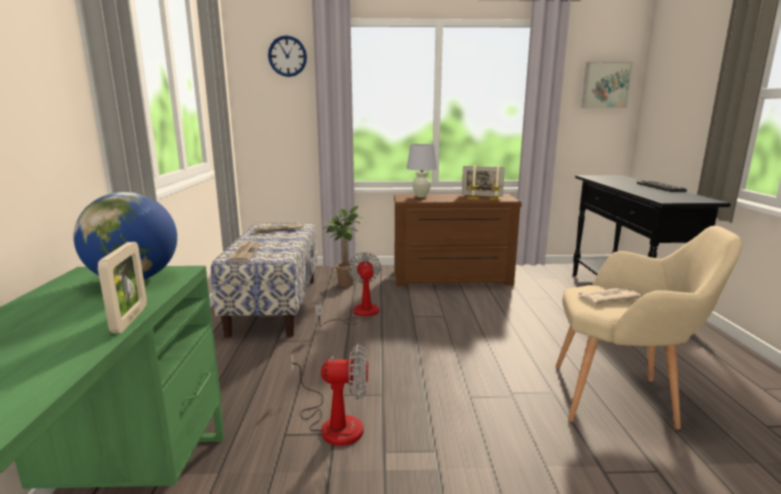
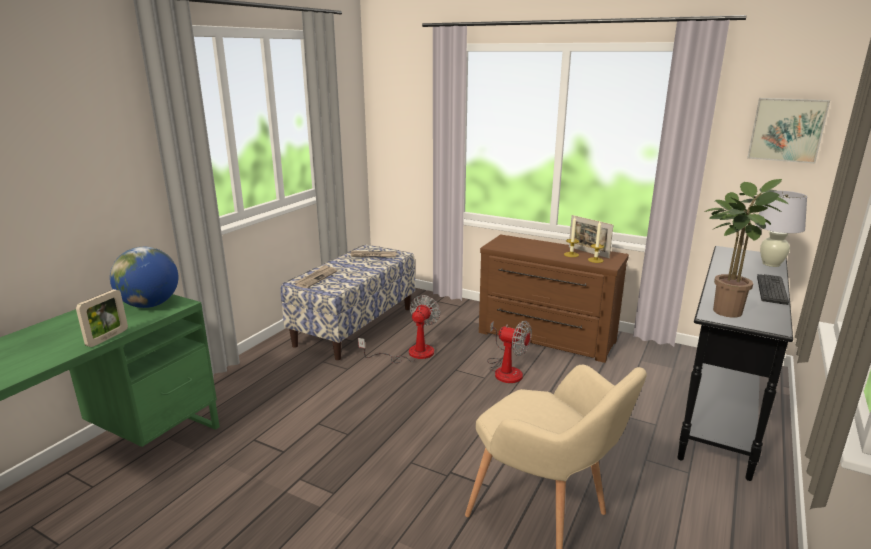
camera: 30 degrees right, 5 degrees up
wall clock [268,35,307,77] -> none
fan [291,344,368,446] -> fan moved to [487,321,532,383]
potted plant [323,206,364,287] -> potted plant moved to [704,179,788,318]
white table lamp [407,144,438,197] -> white table lamp moved to [755,191,807,267]
newspaper [577,287,641,303] -> none

